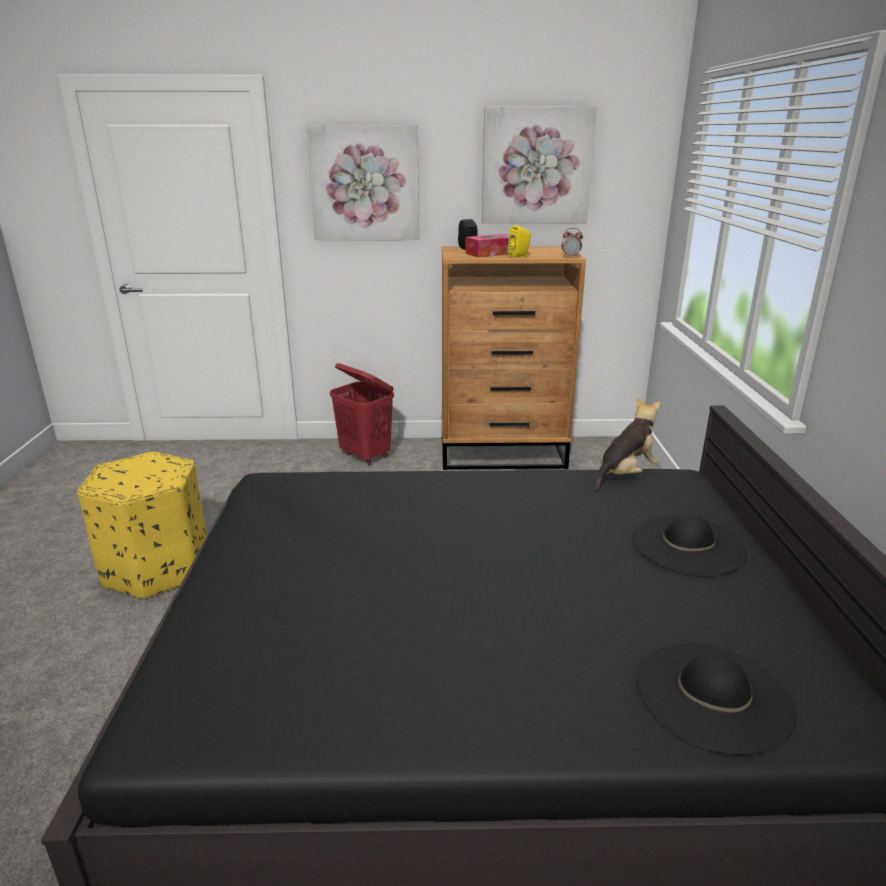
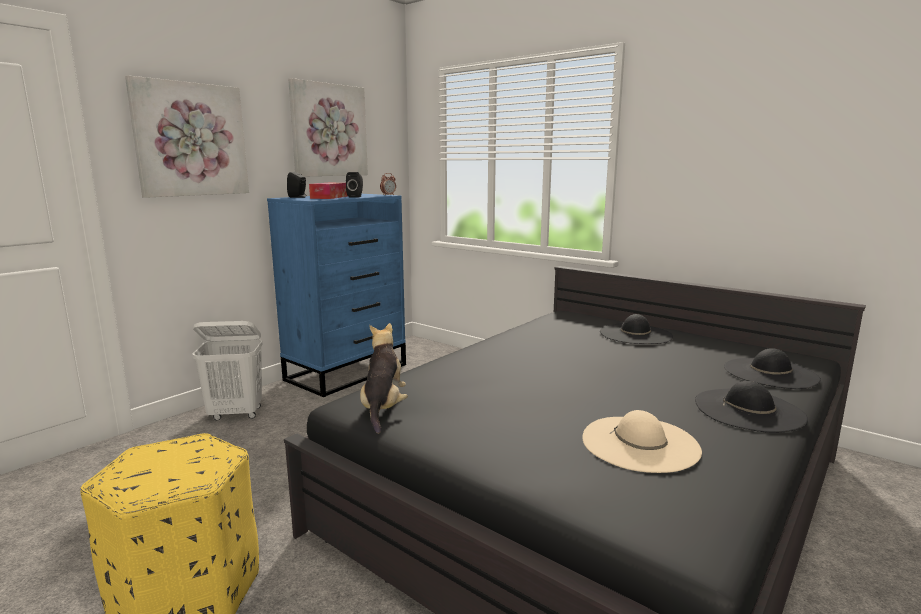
camera: 50 degrees left, 10 degrees down
red laundry basket [330,363,394,465] -> white laundry basket [192,321,263,420]
brown dresser [441,246,586,470] -> blue dresser [267,194,406,397]
yellow speaker [508,225,531,258] -> black speaker [346,172,363,198]
plush toy [594,398,660,491] -> plush toy moved to [360,323,408,434]
none -> beige hat [582,410,702,473]
none -> black hat [695,381,808,433]

